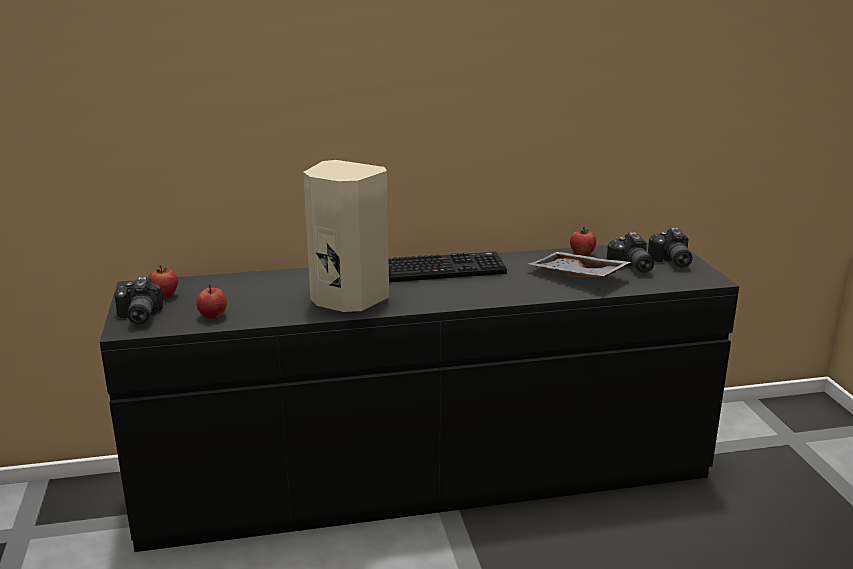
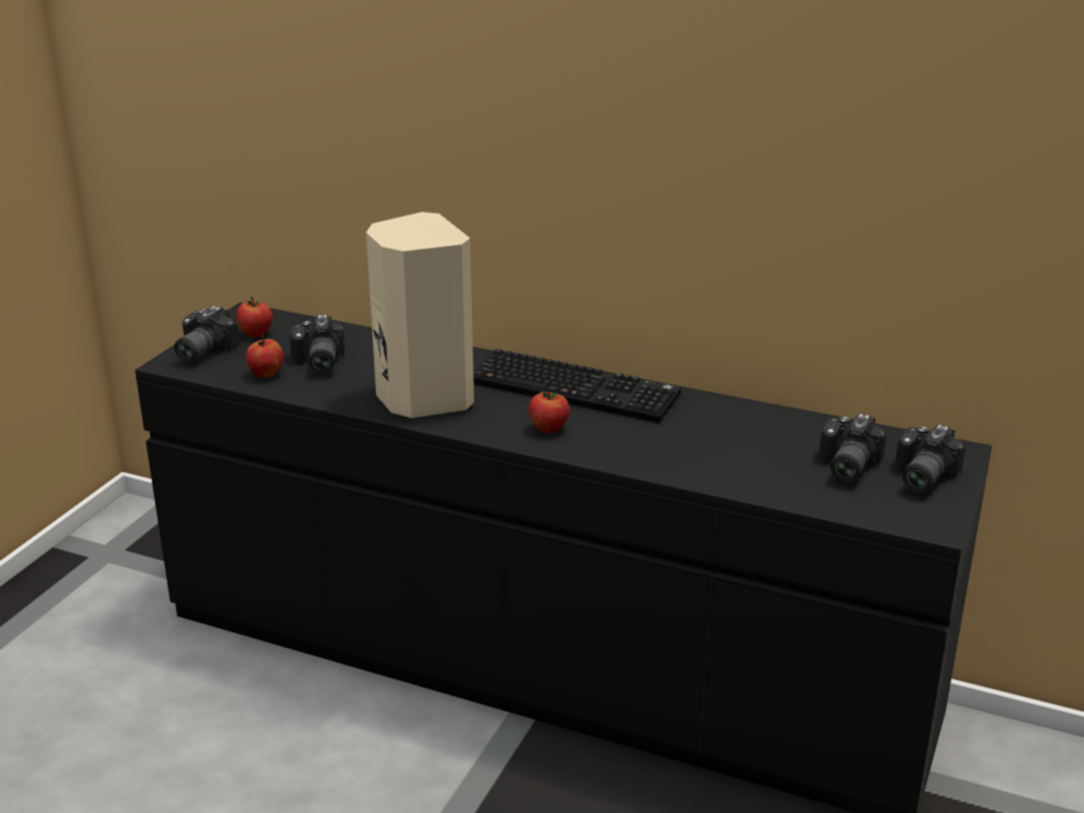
camera: 35 degrees right, 5 degrees up
grey tray [528,252,631,278] -> none
apple [570,227,596,256] -> apple moved to [529,388,570,433]
none -> camera [289,315,345,374]

